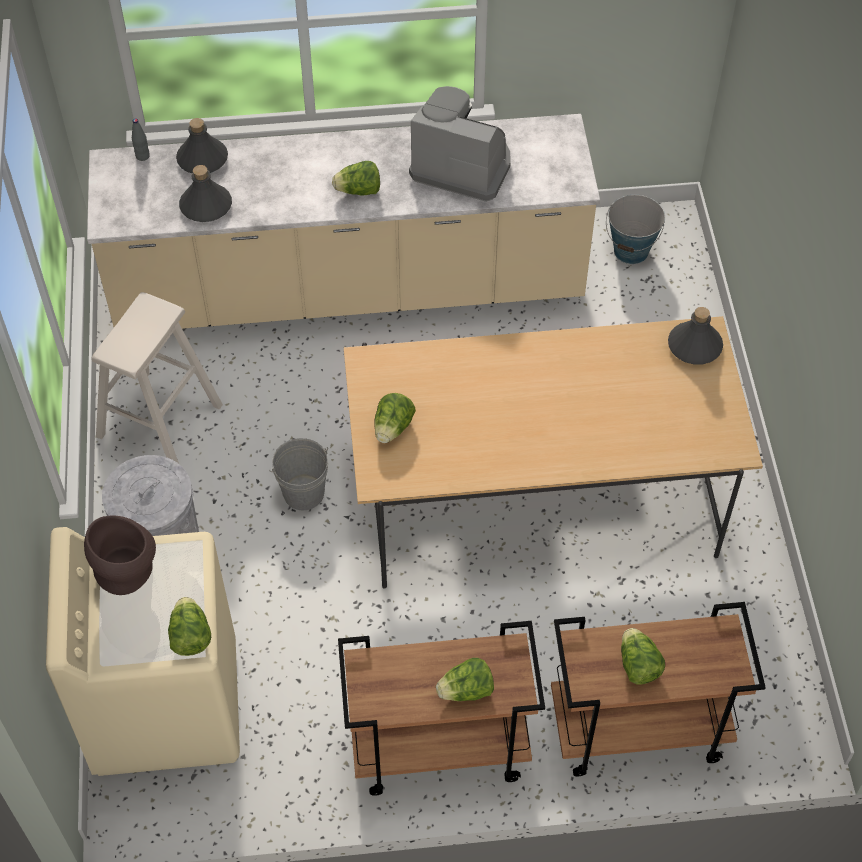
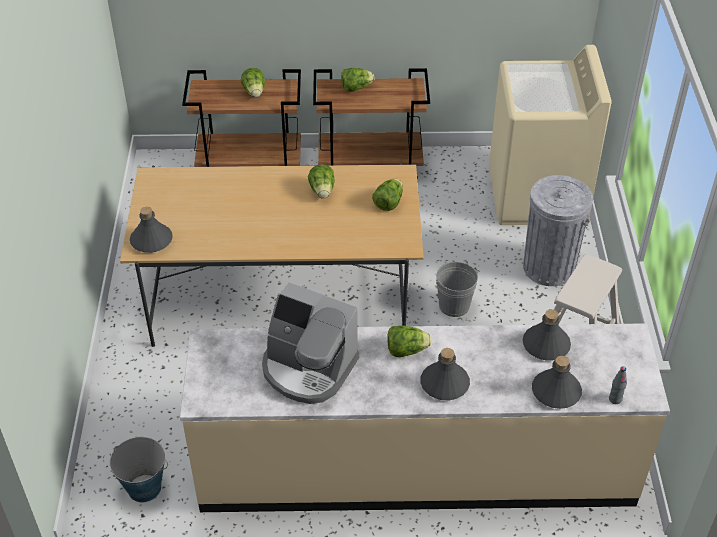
camera: 175 degrees left, 10 degrees down
brown vase [84,516,156,595] -> none
lettuce [168,597,211,656] -> lettuce moved to [308,164,335,199]
none -> grey bottle [421,348,470,400]

